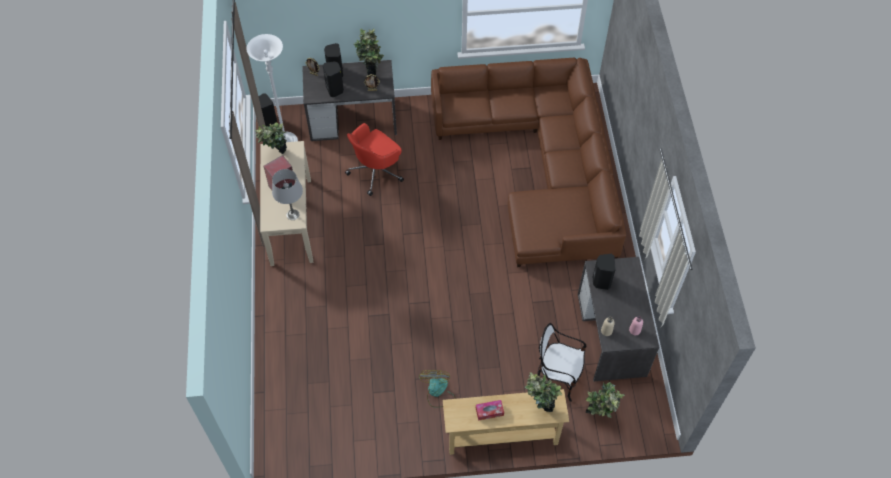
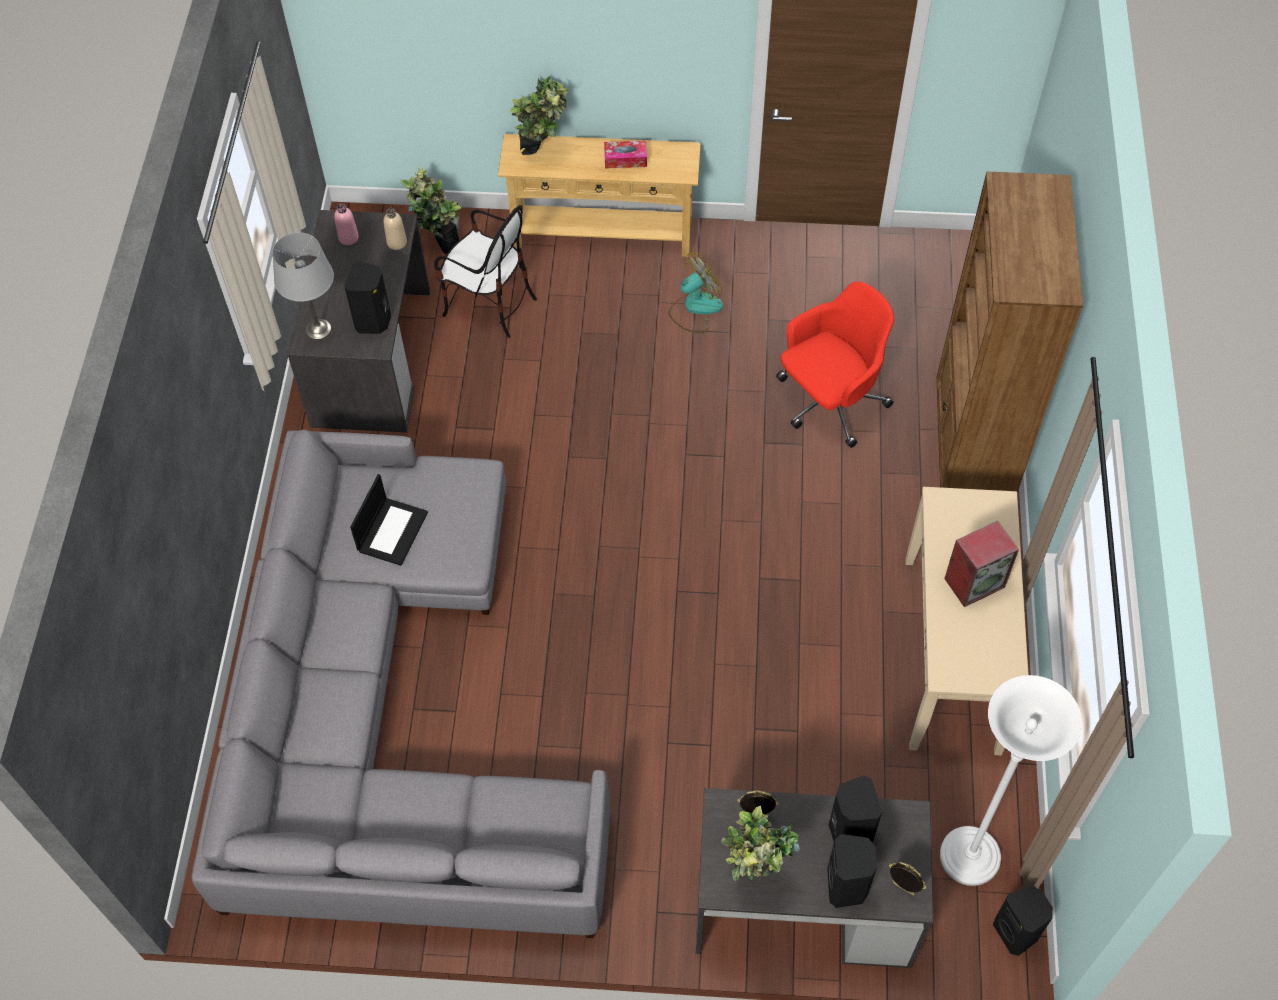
camera: 170 degrees left, 0 degrees up
potted plant [255,122,287,154] -> none
grey table lamp [272,169,303,220] -> grey table lamp moved to [272,232,334,339]
red office chair [345,123,404,196] -> red office chair moved to [776,281,894,448]
fan [419,370,456,408] -> fan turned 135 degrees counterclockwise [669,252,723,333]
brown sofa [431,58,626,267] -> grey sofa [192,429,610,938]
none -> laptop [350,474,428,566]
none -> brown bookcase [936,171,1083,493]

